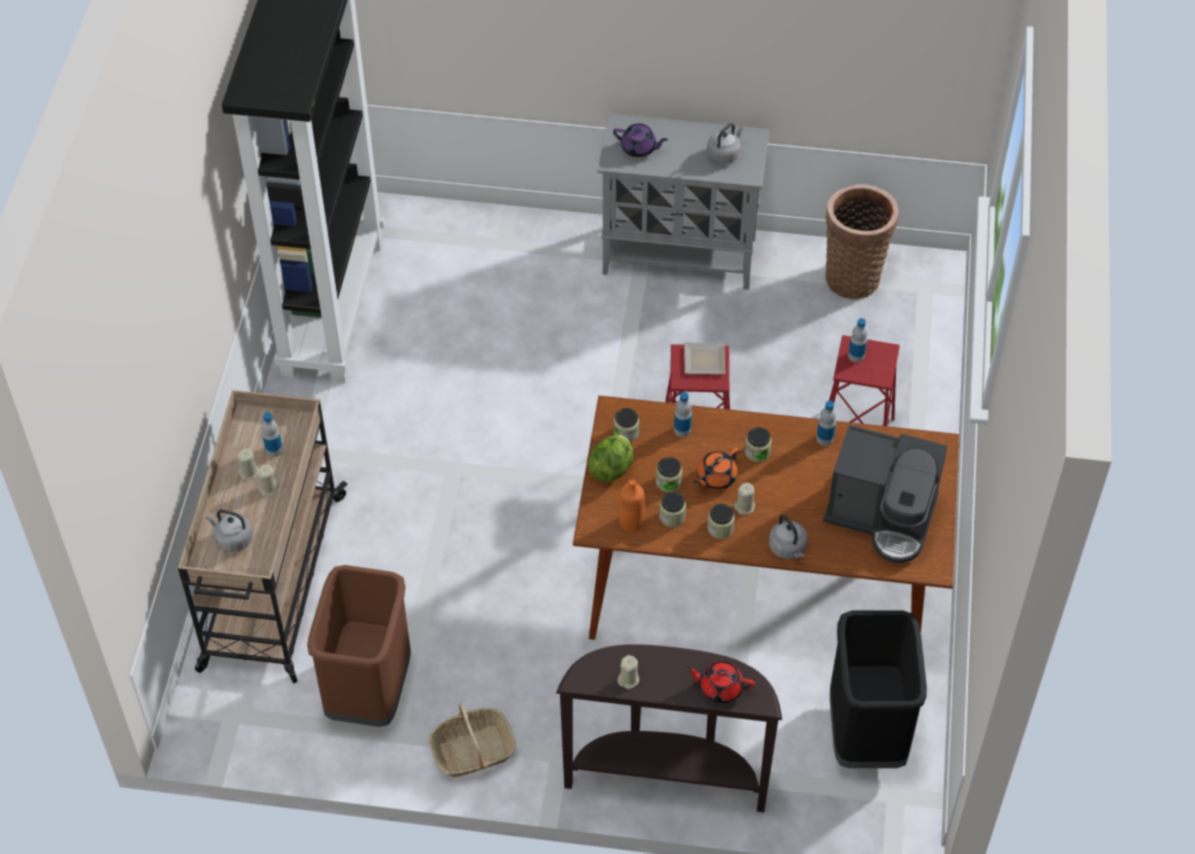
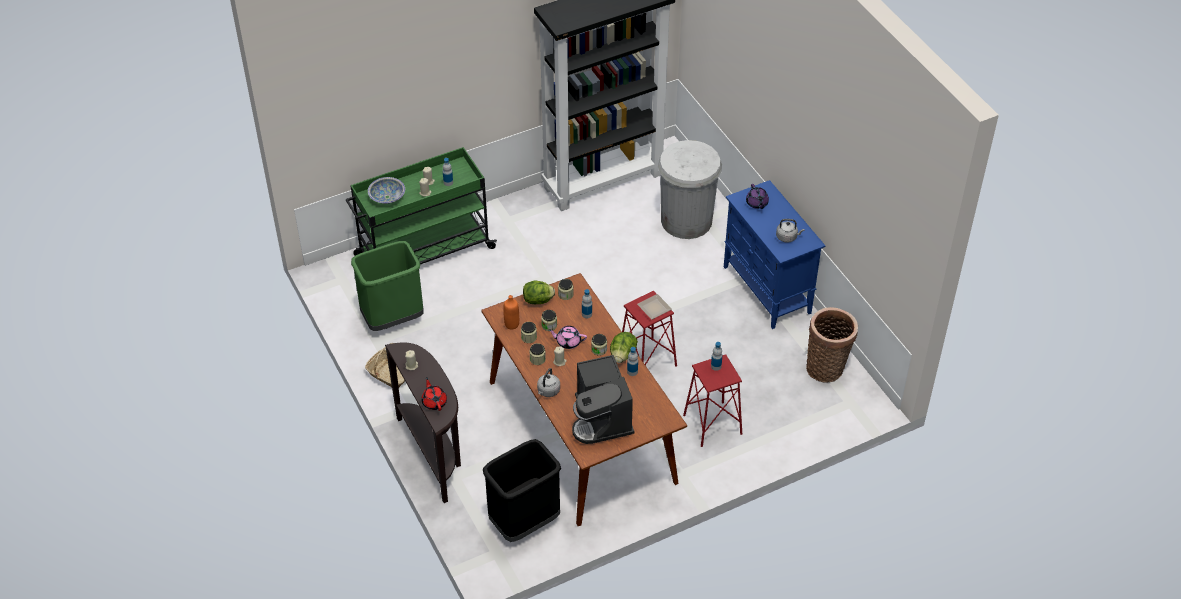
camera: 55 degrees right, 5 degrees down
beige cart [178,390,348,683] -> green cart [346,147,497,264]
grey kettle [206,509,253,552] -> bowl [368,177,405,204]
brown trash can [307,565,411,727] -> green trash can [351,241,424,331]
grey cabinet [598,114,769,289] -> blue cabinet [724,180,825,329]
orange teapot [694,448,739,490] -> pink teapot [548,326,587,349]
none -> lettuce [610,332,638,363]
none -> white trash can [658,140,722,239]

